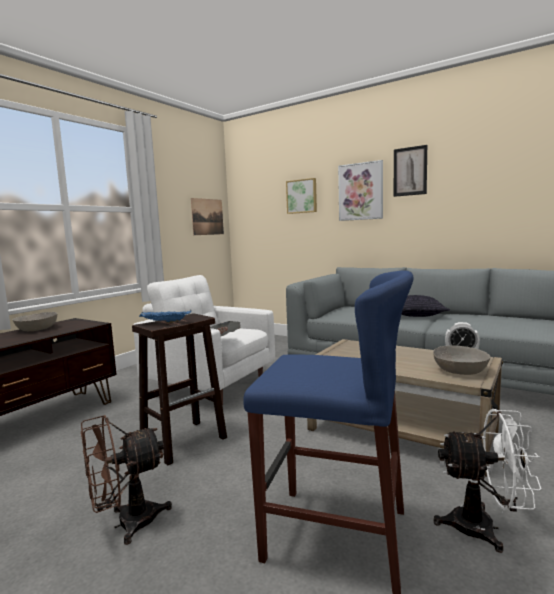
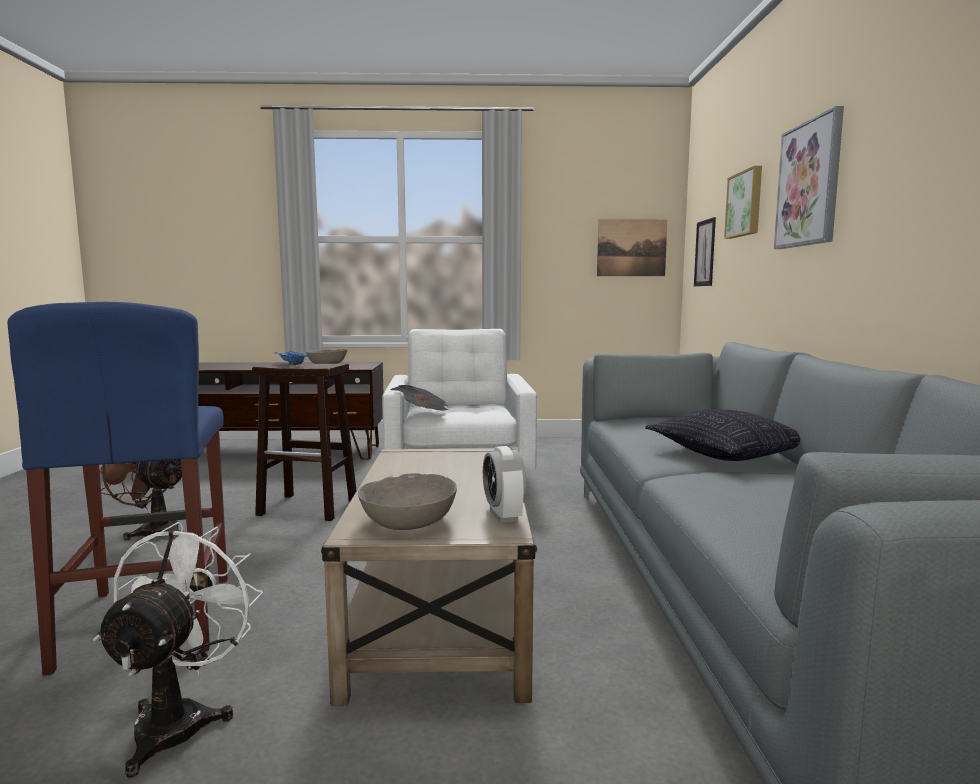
camera: 55 degrees right, 0 degrees up
picture [394,145,427,197] -> picture moved to [694,217,716,286]
white fan [433,409,542,553] -> white fan turned 150 degrees counterclockwise [93,522,263,778]

